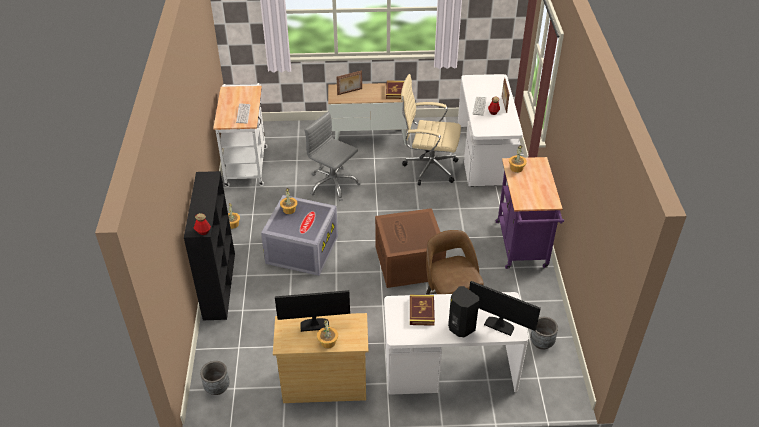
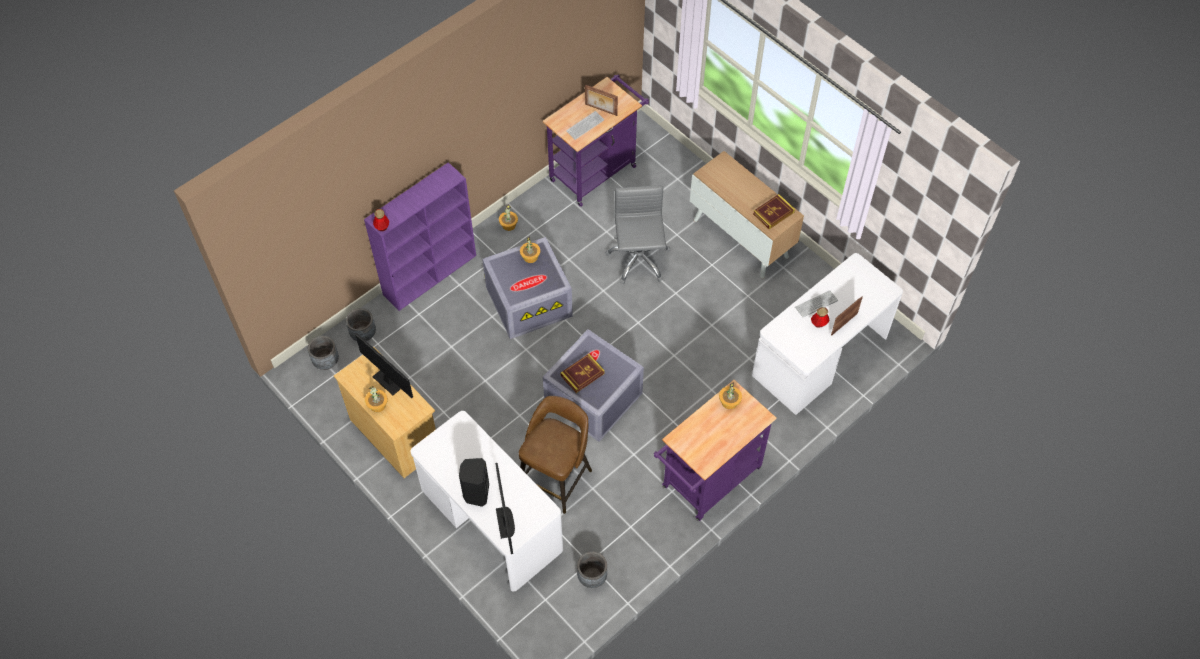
camera: 50 degrees right, 15 degrees up
black bookcase [184,171,235,320] -> purple bookcase [364,162,476,311]
white cart [213,83,268,187] -> purple cart [543,74,649,207]
picture frame [336,70,362,95] -> picture frame moved to [585,85,618,116]
brown storage box [375,208,446,288] -> grey storage box [543,329,644,442]
beige office chair [400,74,461,185] -> none
book [410,295,435,326] -> book moved to [561,354,605,393]
none -> grey planter [346,308,376,341]

